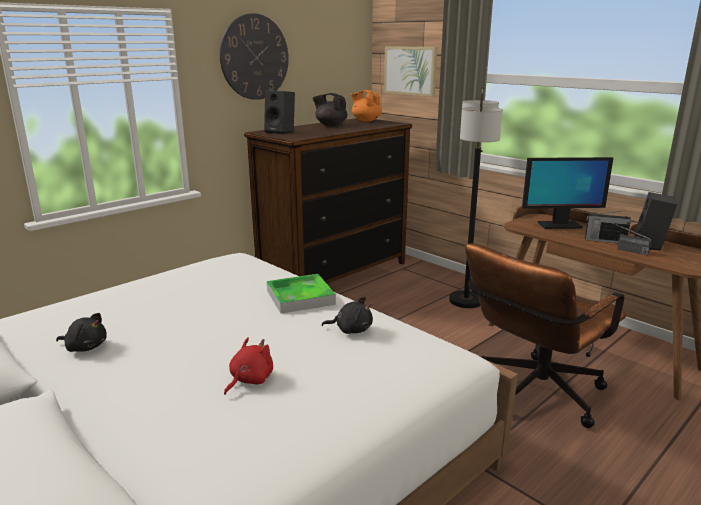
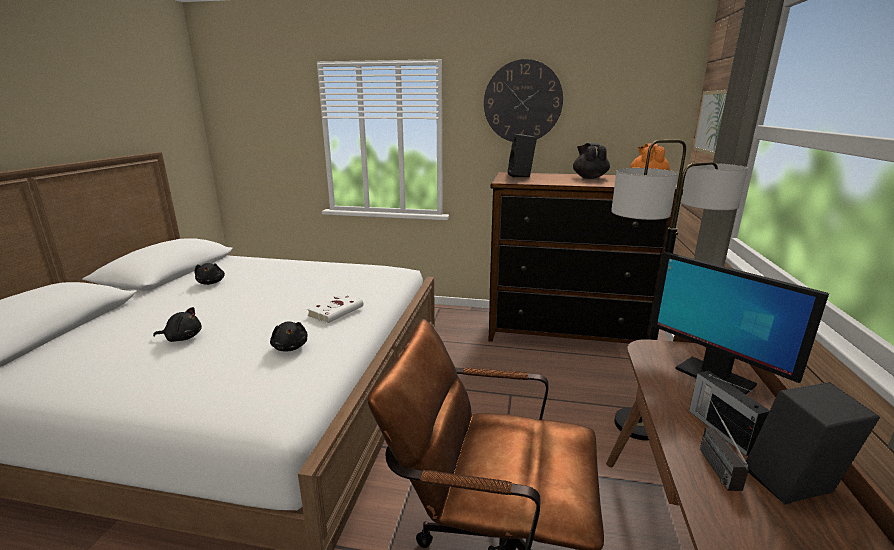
camera: 55 degrees right, 0 degrees up
red plush toy [224,337,273,395] -> black plush toy [153,307,202,342]
tray [267,274,336,313] -> white book [307,294,363,323]

